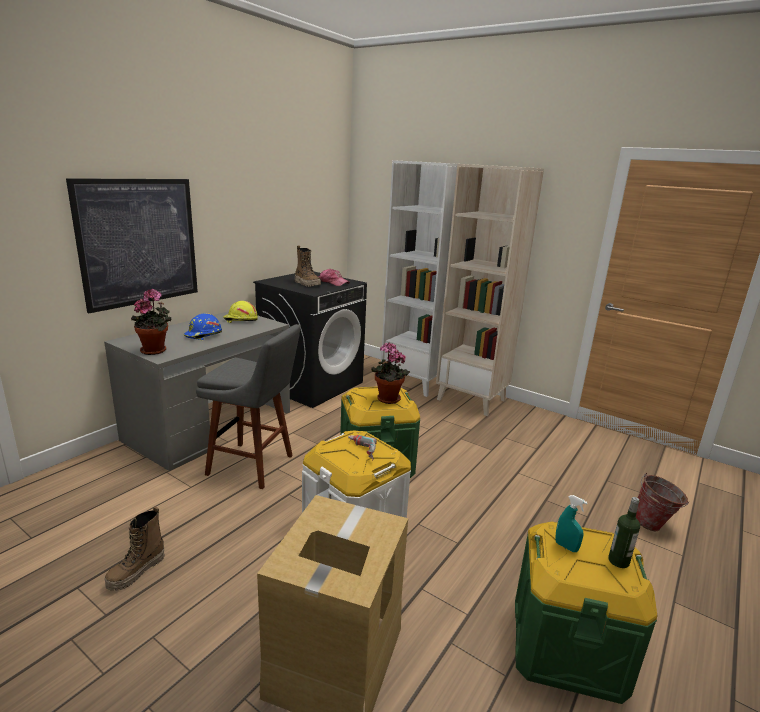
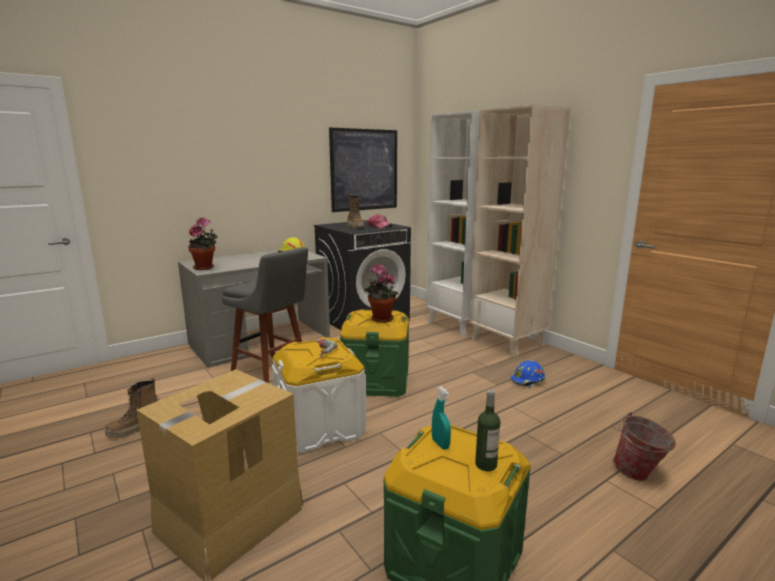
camera: 20 degrees right, 5 degrees down
picture [66,178,198,313] -> picture moved to [329,128,397,212]
blue hard hat [184,313,222,340] -> blue hard hat moved to [510,360,545,388]

